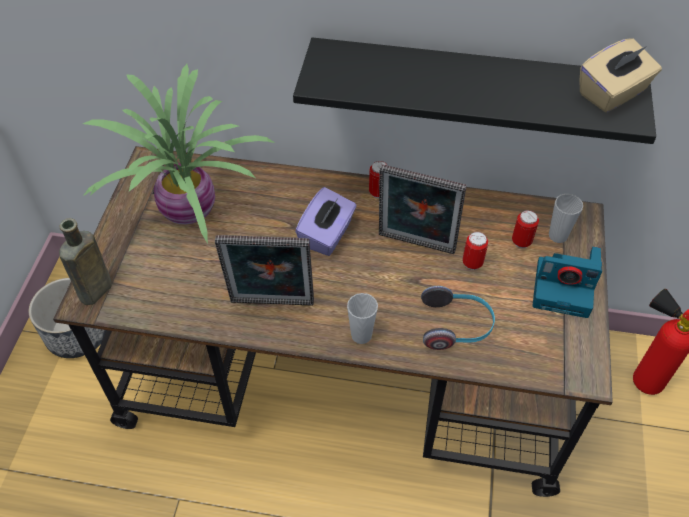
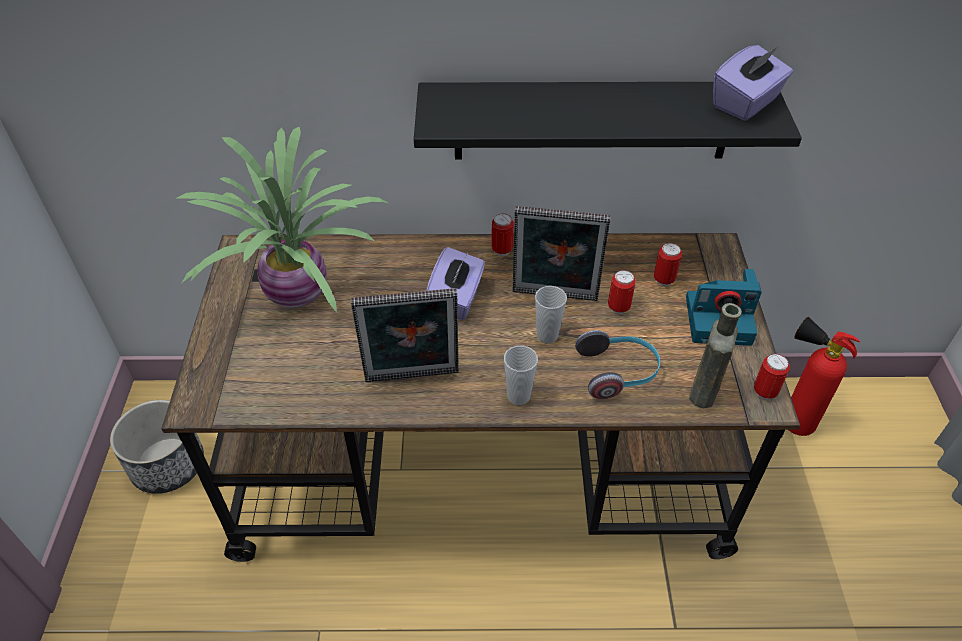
camera: 10 degrees left, 5 degrees down
brown bottle [59,218,112,305] -> brown bottle moved to [689,303,742,408]
cup [549,194,583,243] -> cup moved to [535,286,567,344]
beige tissue box [579,38,662,112] -> purple tissue box [713,45,793,121]
none -> can [754,354,790,400]

